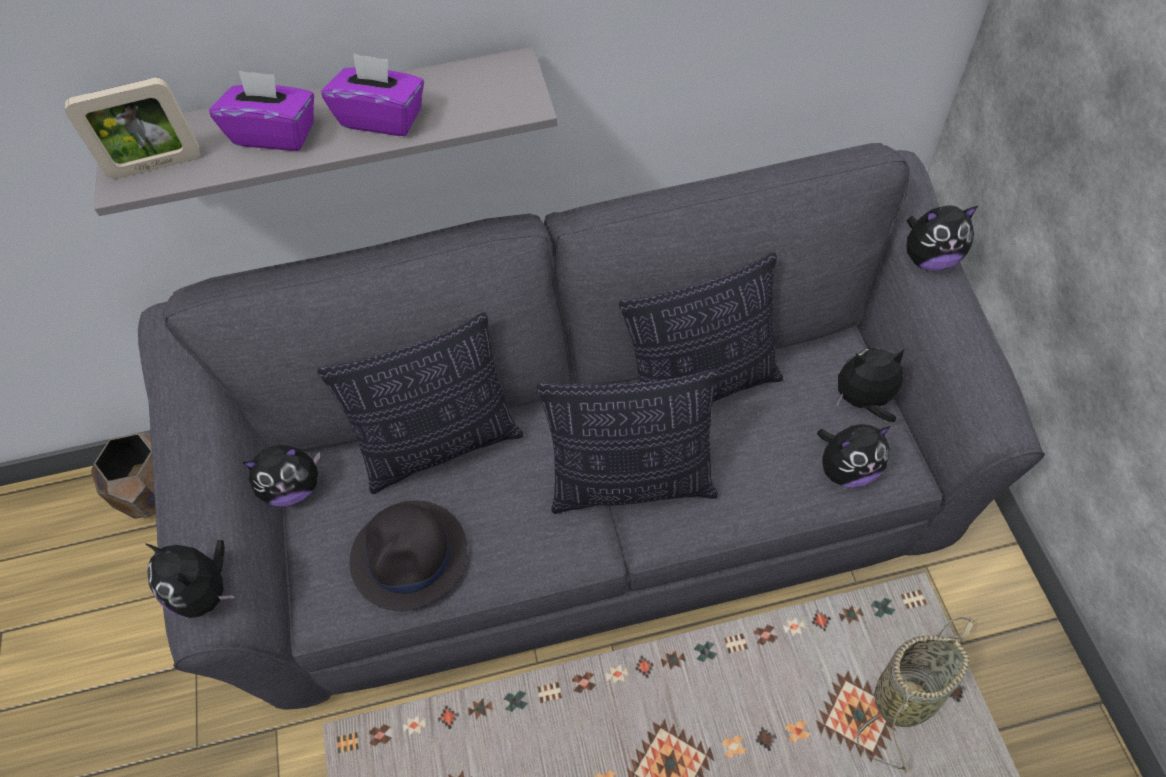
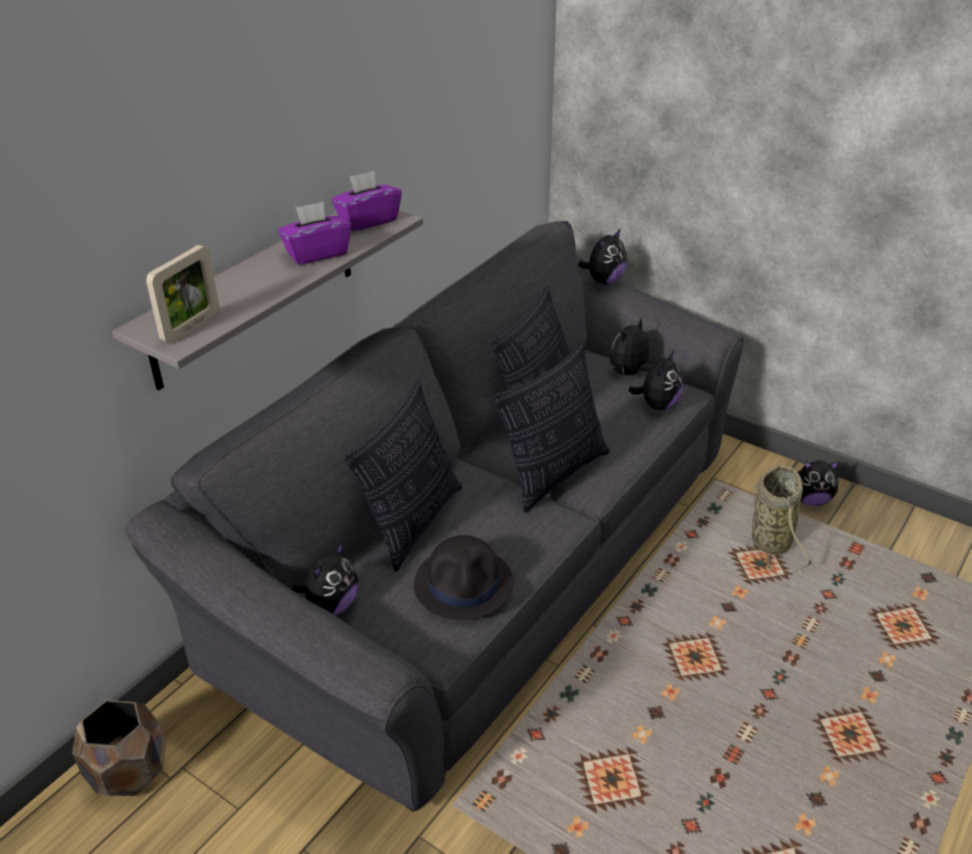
camera: 45 degrees left, 20 degrees down
plush toy [144,540,235,618] -> plush toy moved to [798,460,839,506]
purple tissue box [209,70,314,151] -> purple tissue box moved to [331,171,402,231]

